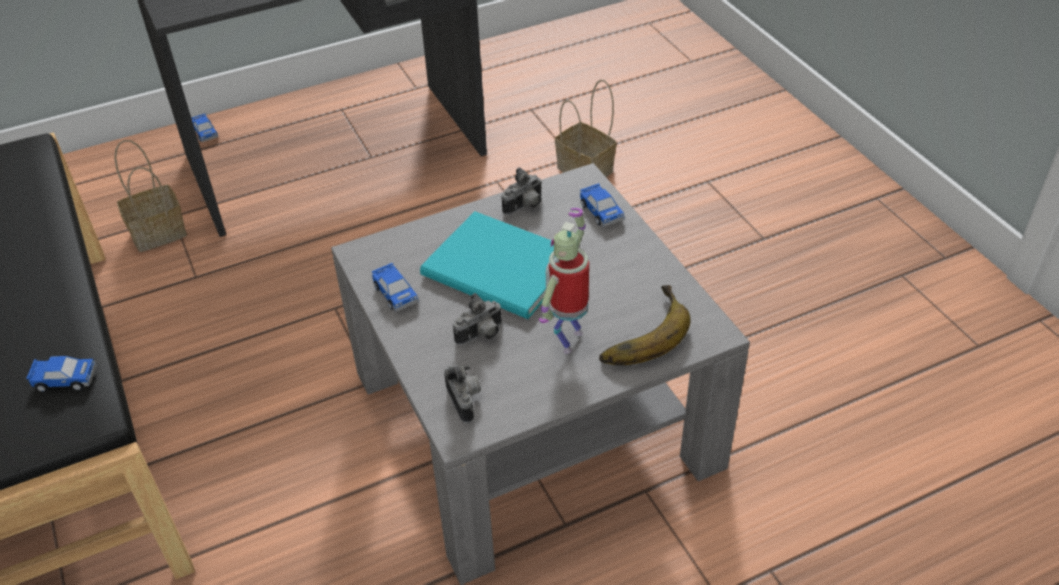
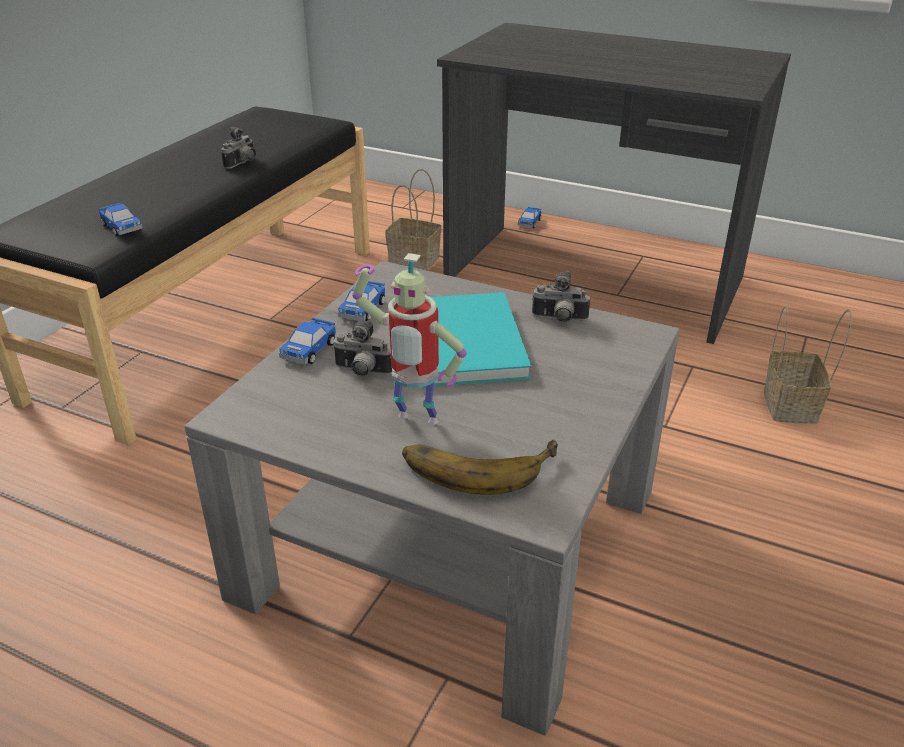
camera: 50 degrees right, 10 degrees down
camera [444,365,481,423] -> camera moved to [221,127,256,169]
toy robot [539,208,589,354] -> toy robot turned 150 degrees counterclockwise [352,253,467,425]
toy car [580,183,624,227] -> toy car moved to [279,318,336,365]

